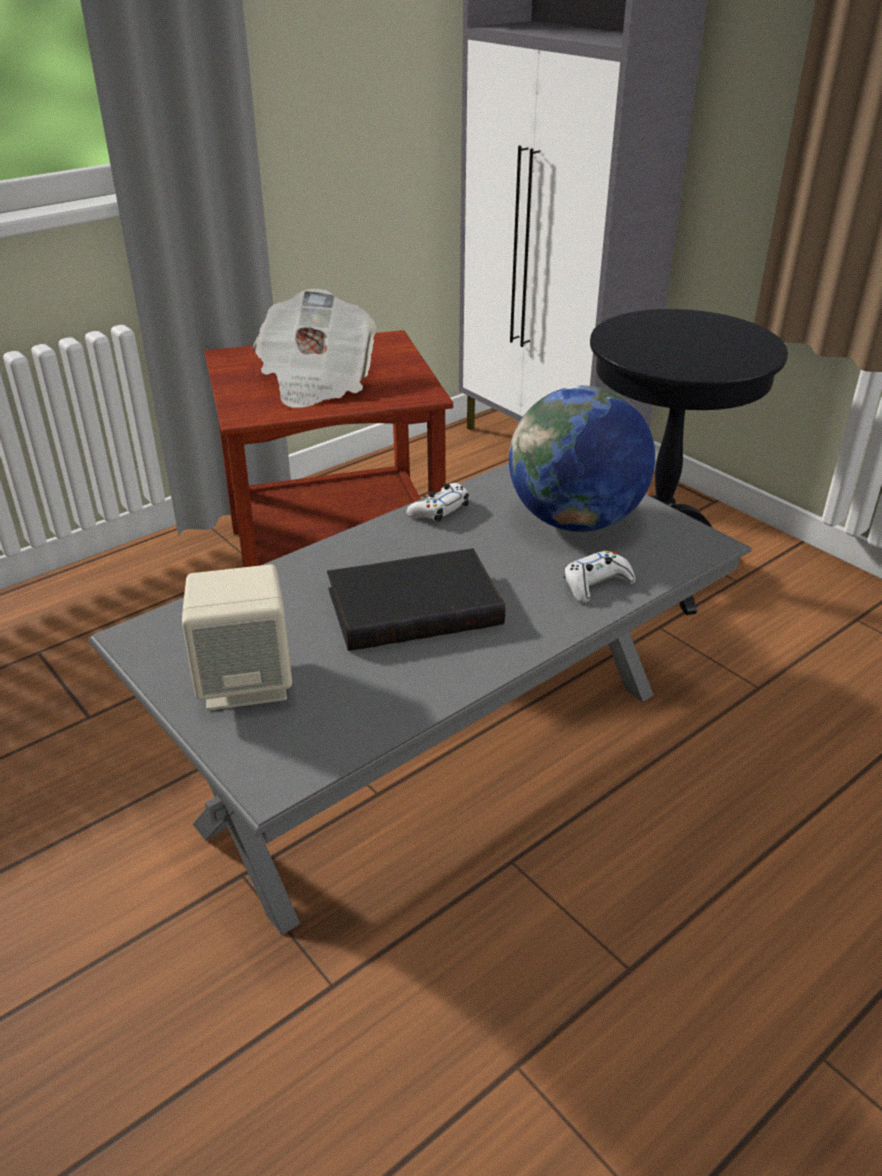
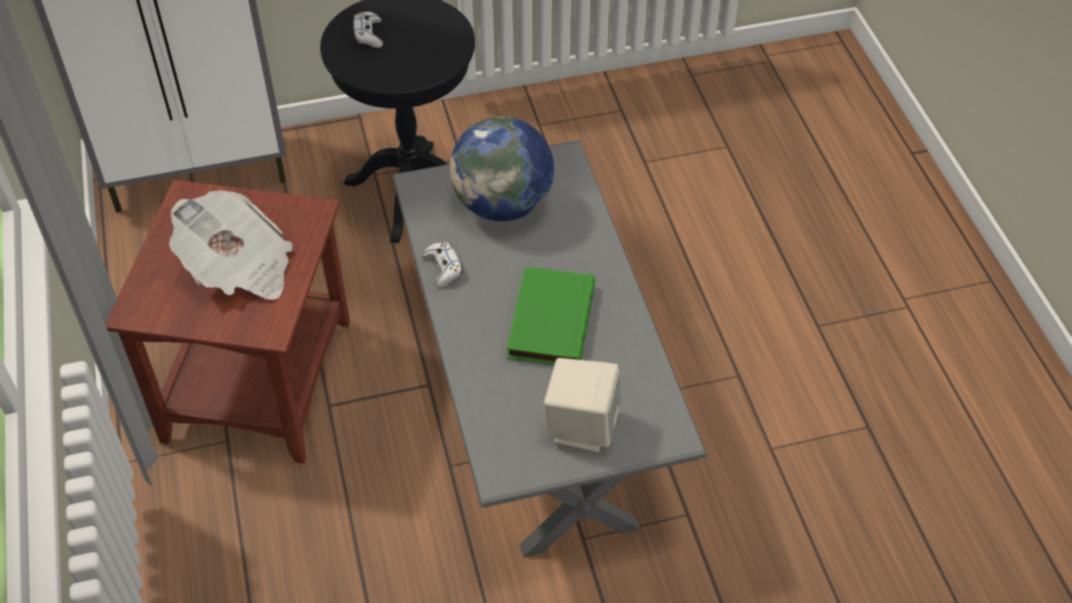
camera: 65 degrees left, 15 degrees up
black book [327,548,505,651] -> green book [506,266,595,365]
white game controller [564,550,635,603] -> white game controller moved to [353,12,383,48]

